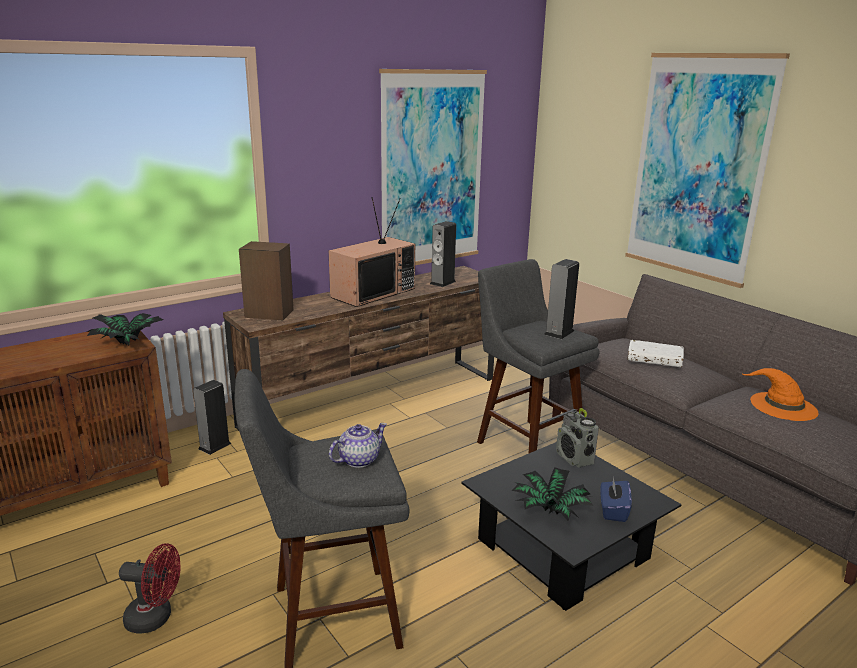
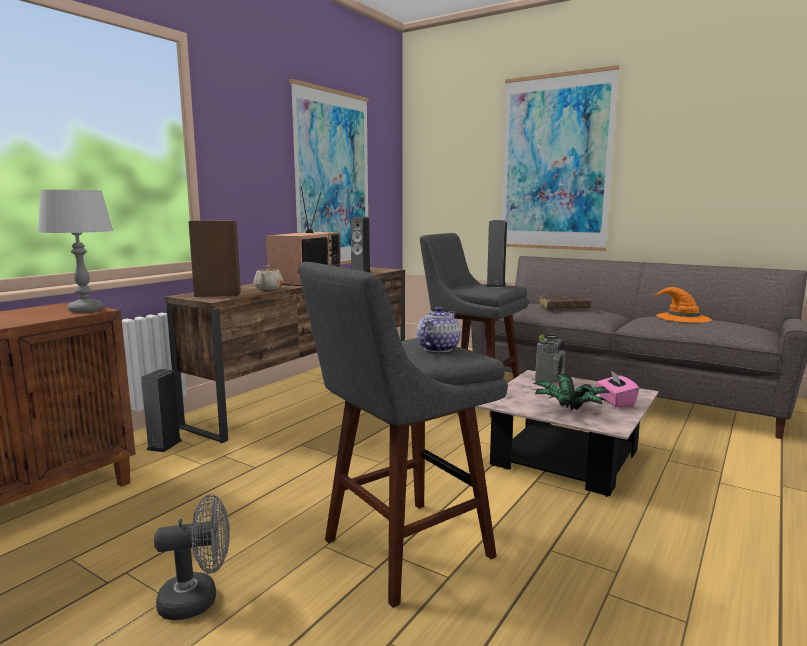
camera: 20 degrees left, 10 degrees down
potted plant [87,313,164,346] -> grey table lamp [38,190,114,313]
red fan [119,543,180,634] -> grey fan [154,494,230,620]
black coffee table [461,442,682,611] -> pink coffee table [475,370,659,497]
radio [556,408,599,468] -> radio turned 105 degrees counterclockwise [535,334,566,384]
blue tissue box [600,477,632,522] -> pink tissue box [597,371,639,407]
white book [628,340,684,367] -> brown book [539,295,591,309]
none -> beige teapot [253,266,283,290]

